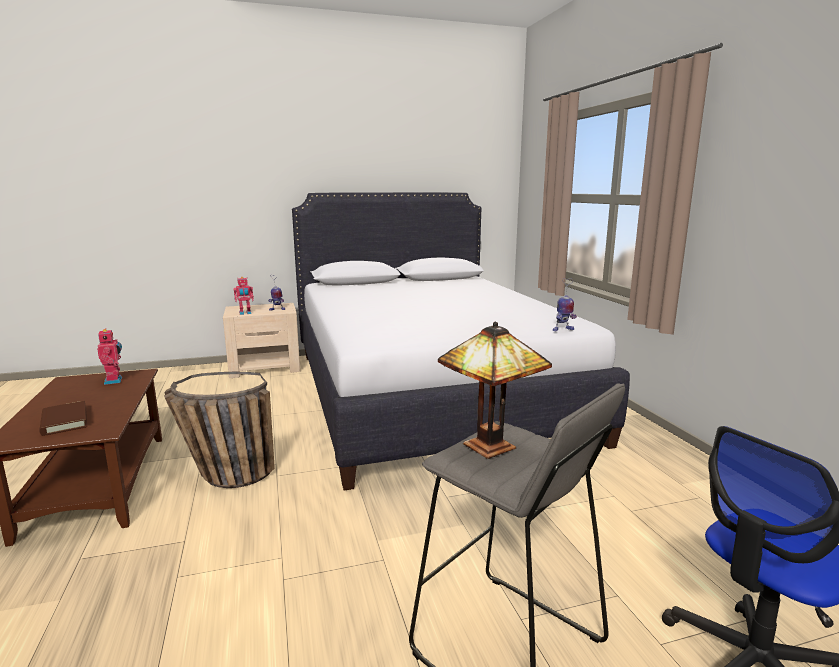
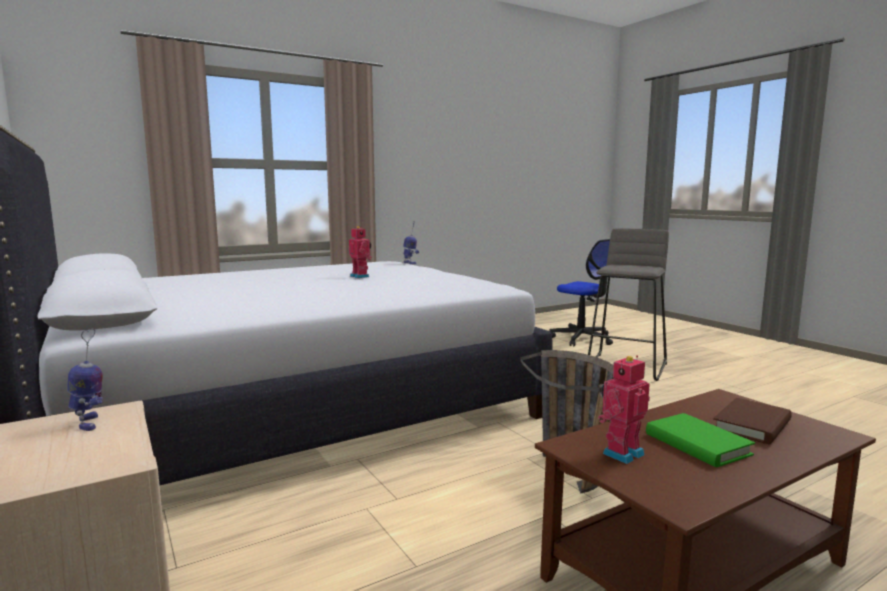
camera: 105 degrees left, 5 degrees down
toy robot [234,277,254,315] -> toy robot moved to [349,226,372,278]
table lamp [438,322,552,459] -> none
none -> green book [646,413,755,467]

